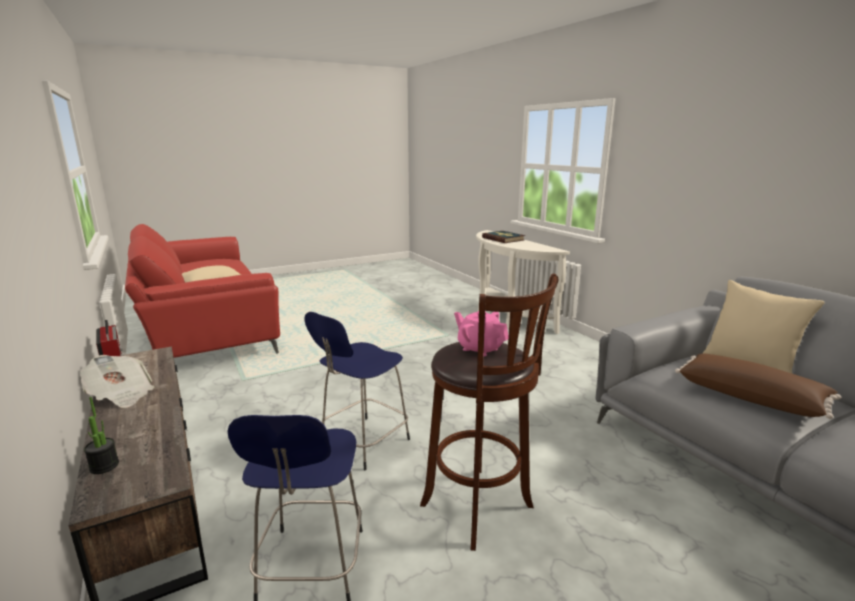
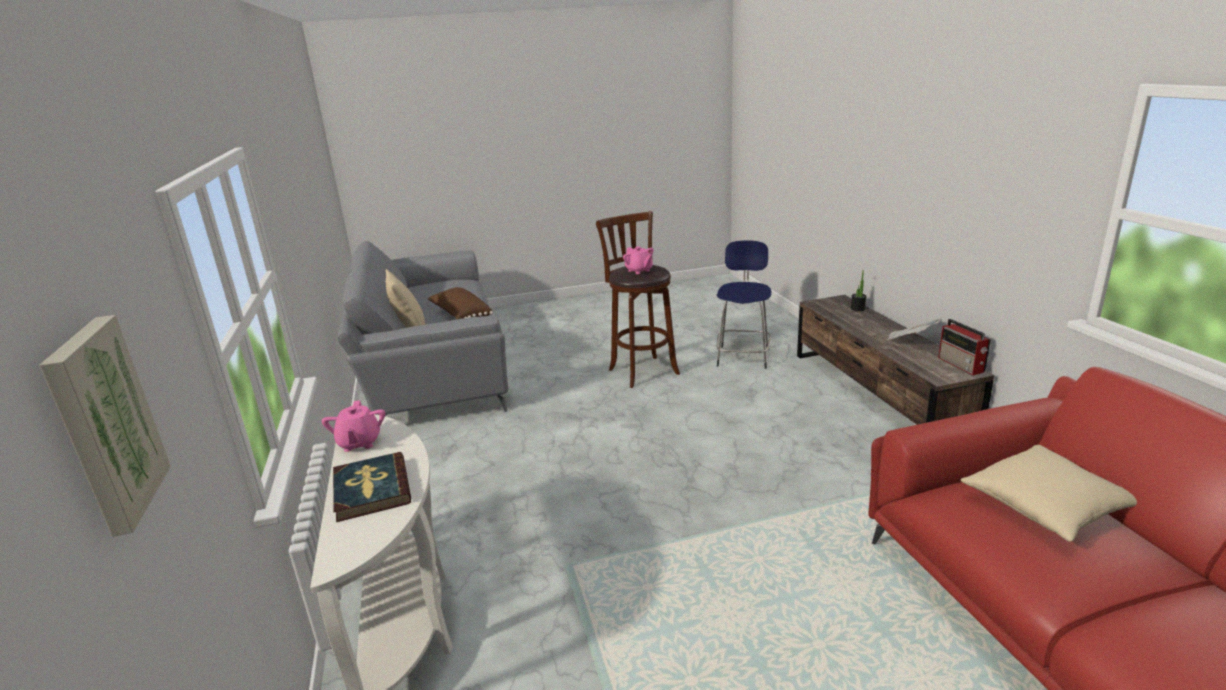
camera: 165 degrees left, 5 degrees up
blue stool [304,312,410,470] -> none
none -> picture [39,315,171,537]
none -> pink teapot [322,400,385,452]

